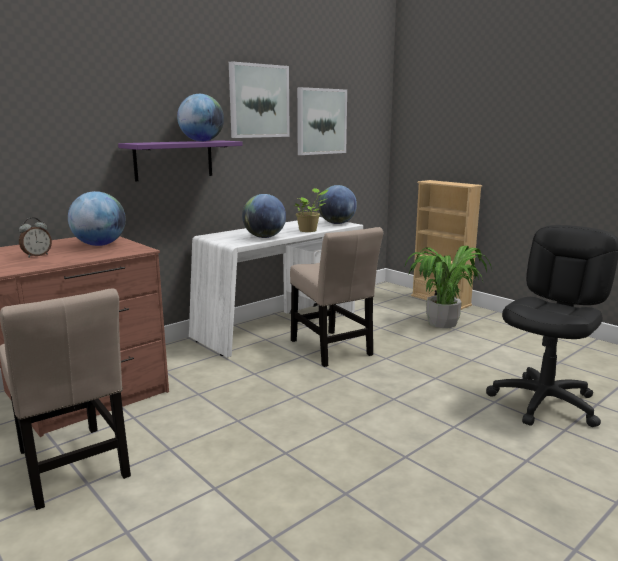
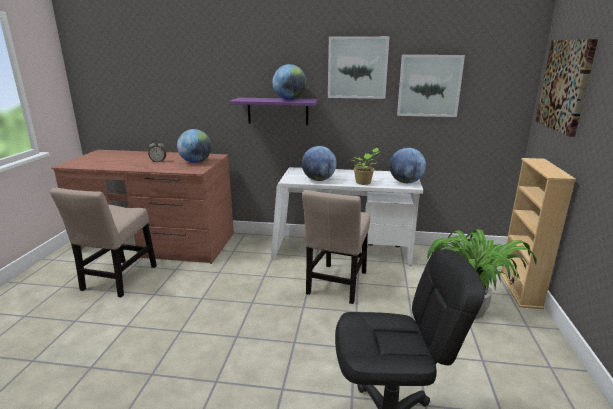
camera: 50 degrees right, 5 degrees up
none -> picture [536,39,598,137]

